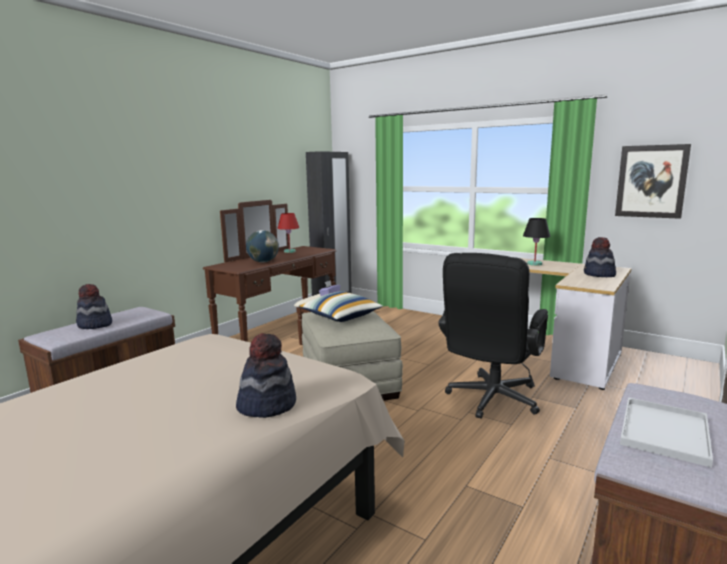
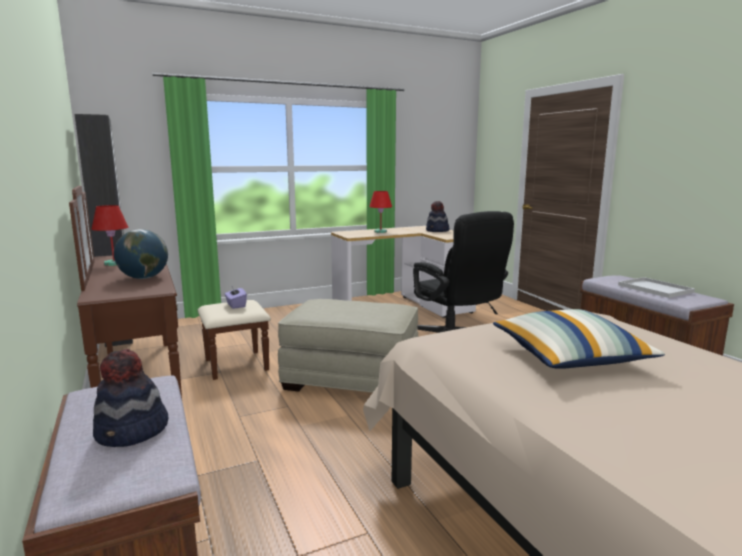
camera: 60 degrees left, 0 degrees up
hat [236,333,296,418] -> none
pillow [299,291,383,322] -> pillow moved to [493,309,665,369]
black table lamp [523,218,550,266] -> red table lamp [369,191,392,233]
picture [615,144,691,219] -> none

